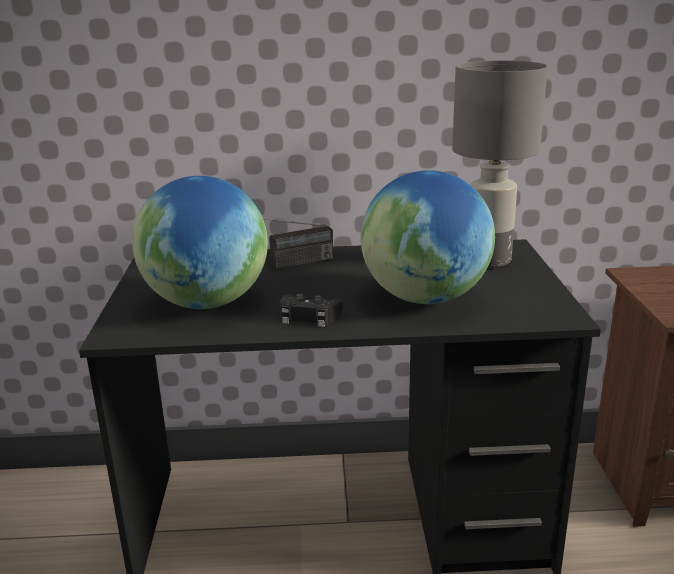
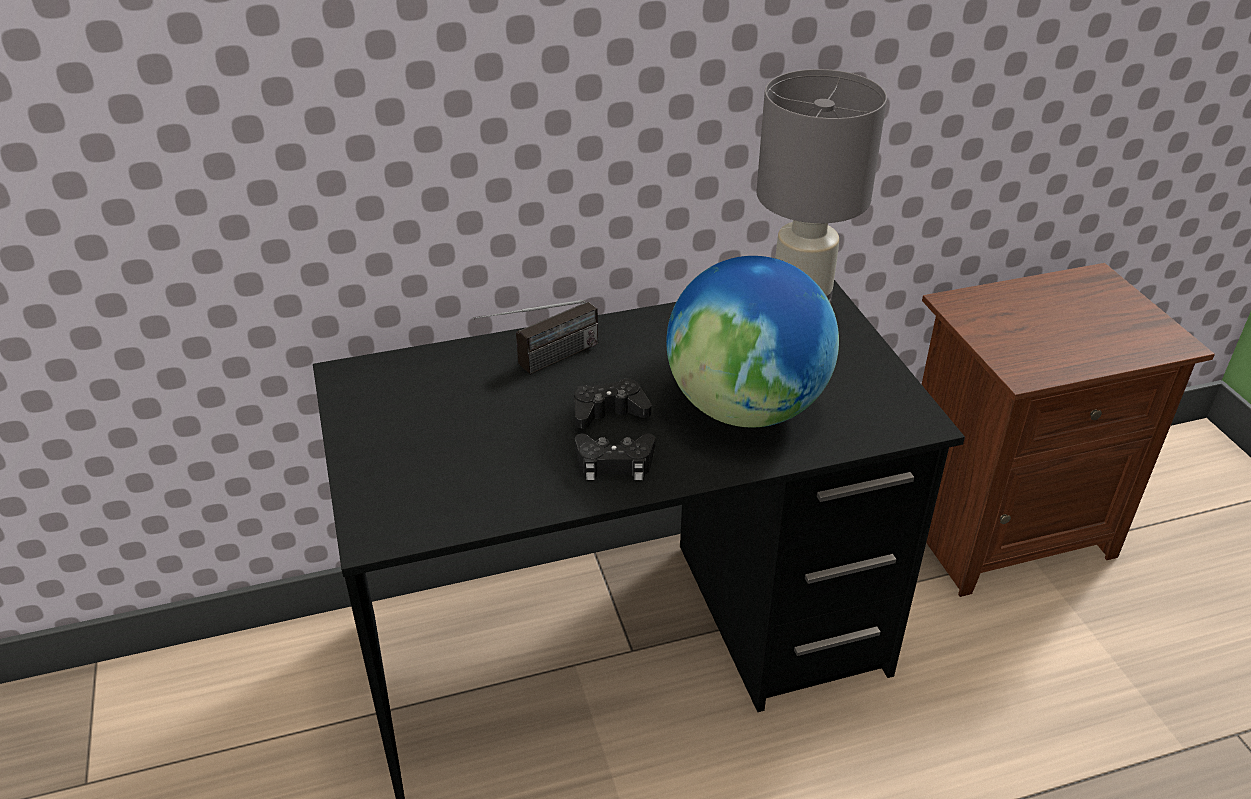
camera: 15 degrees left, 15 degrees up
globe [132,176,268,309] -> none
none -> black game controller [574,378,651,429]

